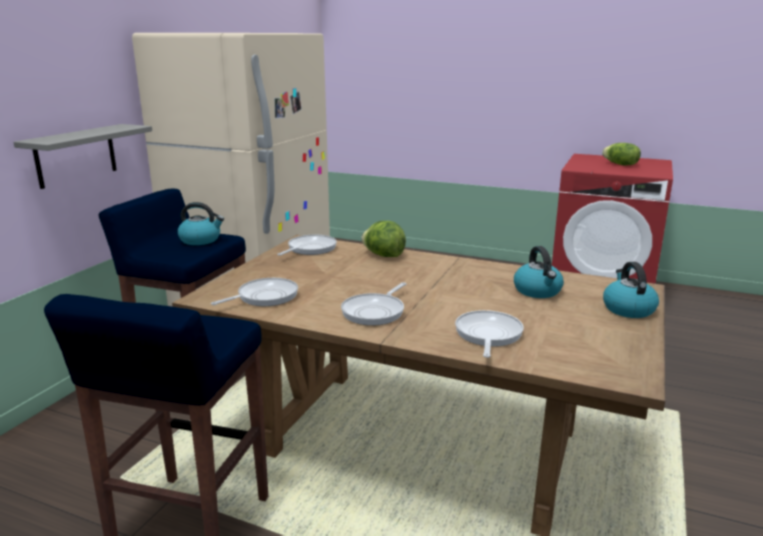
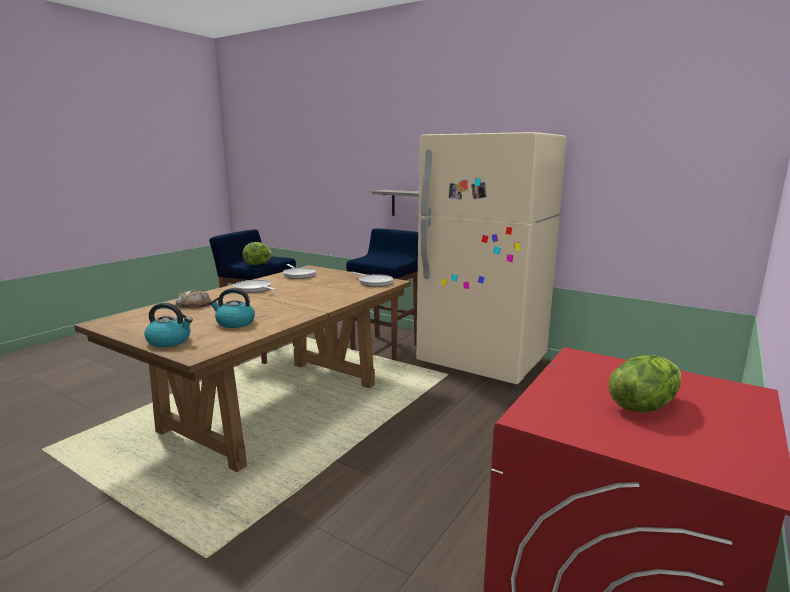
camera: 100 degrees right, 5 degrees down
kettle [178,202,224,245] -> none
lettuce [361,221,406,257] -> lettuce moved to [242,242,272,265]
frying pan [455,310,524,358] -> bread [175,289,212,309]

